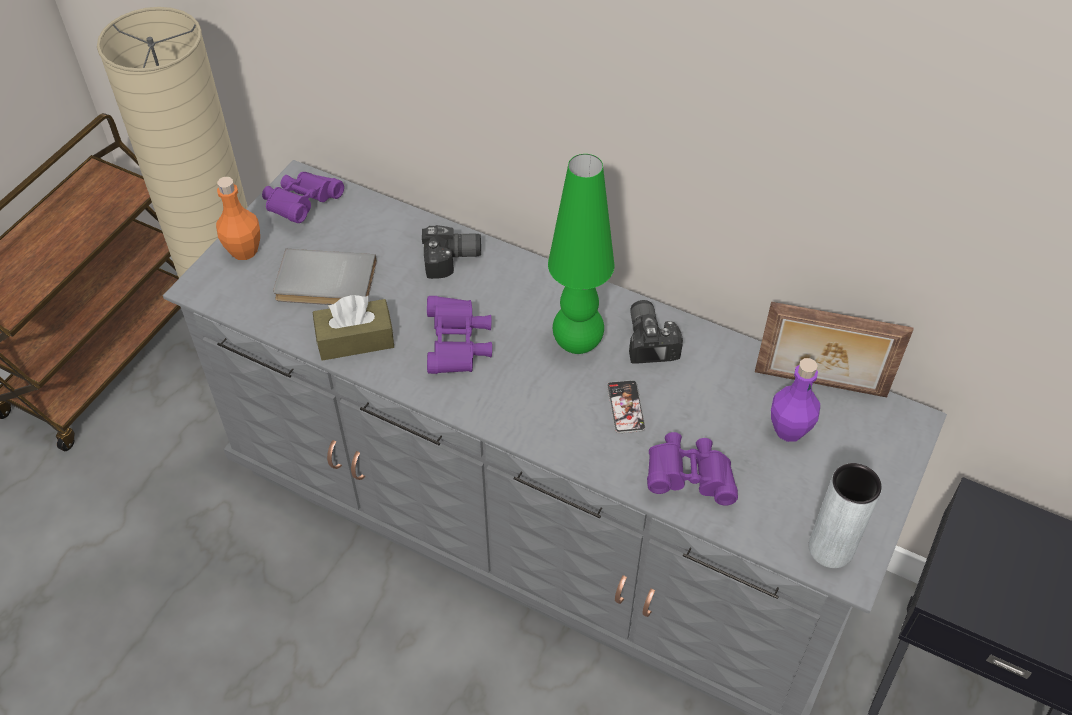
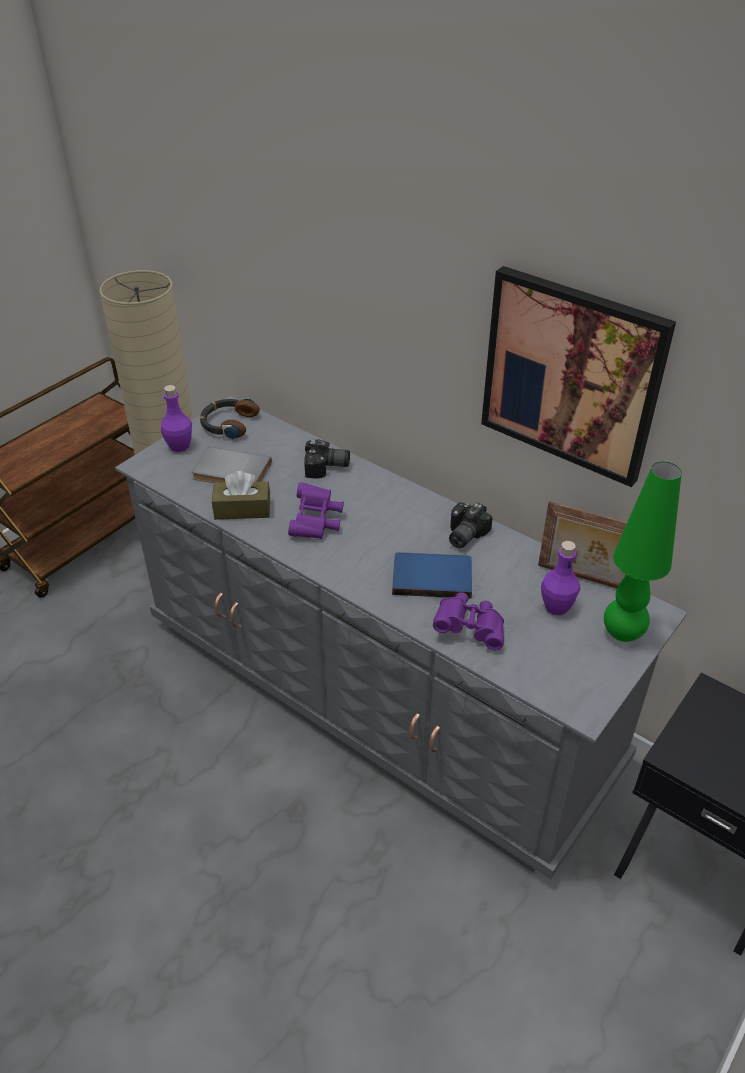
camera: 10 degrees right, 10 degrees down
orange bottle [216,177,260,260] -> purple bottle [161,385,192,452]
purple binoculars [262,172,344,223] -> headphones [200,398,260,439]
green table lamp [548,154,615,354] -> green table lamp moved to [604,462,682,642]
phone [607,380,646,433] -> blue book [392,552,472,599]
camera [629,300,683,364] -> camera turned 150 degrees counterclockwise [449,502,493,549]
grey vase [809,463,882,568] -> none
none -> picture [481,266,676,487]

